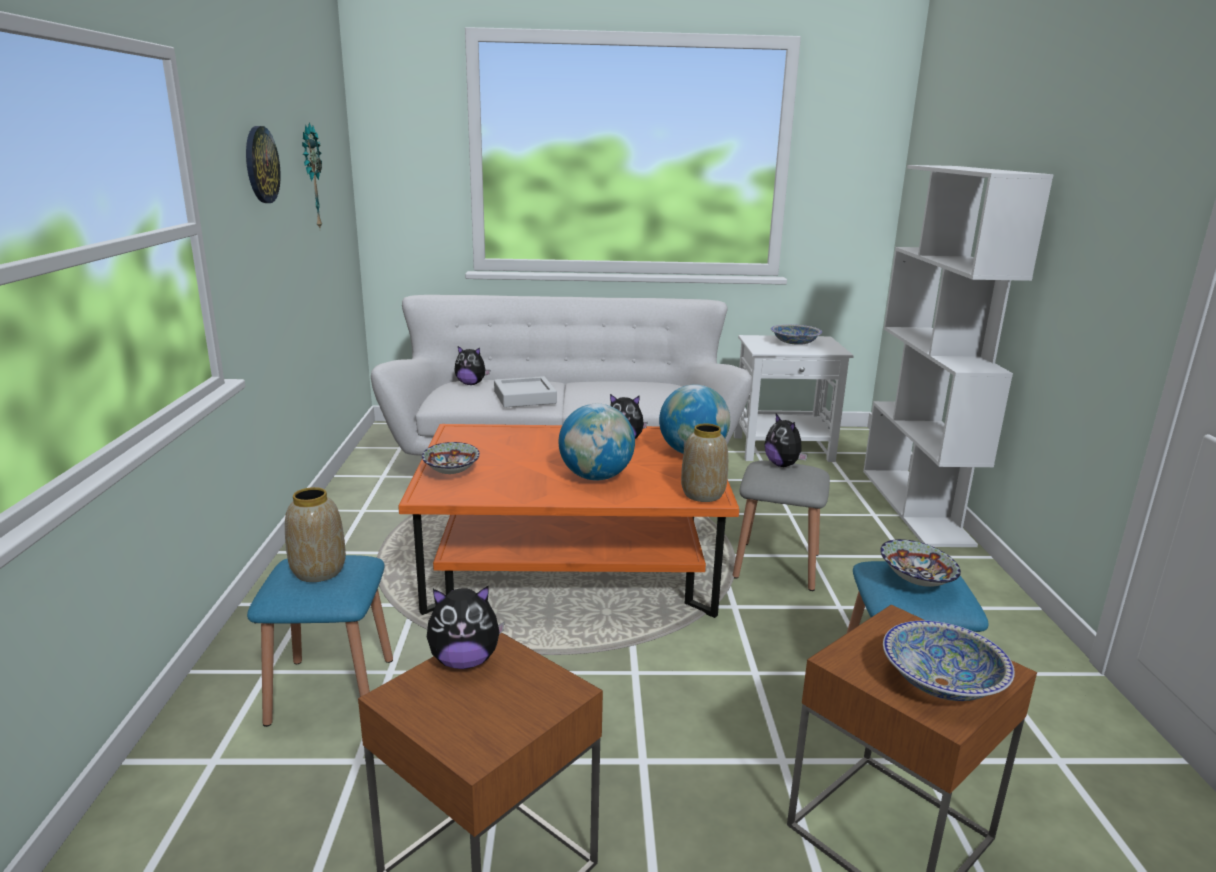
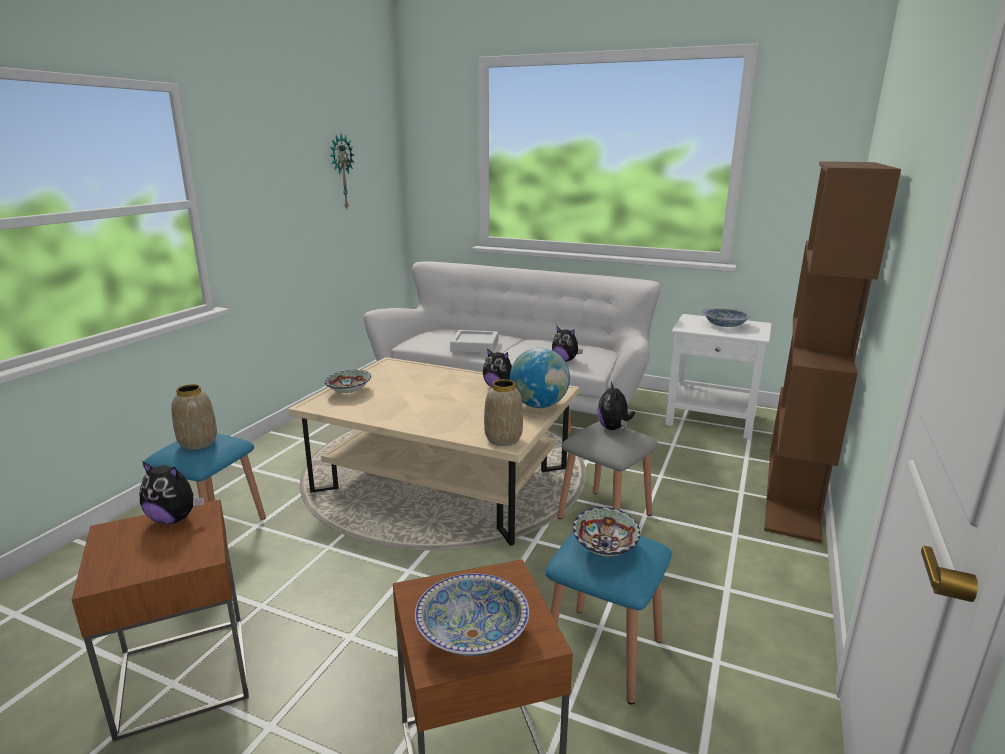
camera: 25 degrees right, 0 degrees up
wall clock [246,126,281,203] -> none
orange coffee table [398,424,739,618] -> beige coffee table [288,357,579,546]
plush toy [454,346,490,385] -> plush toy moved to [552,326,583,361]
globe [559,404,635,480] -> none
white bookcase [863,165,1054,547] -> brown bookcase [764,161,901,543]

